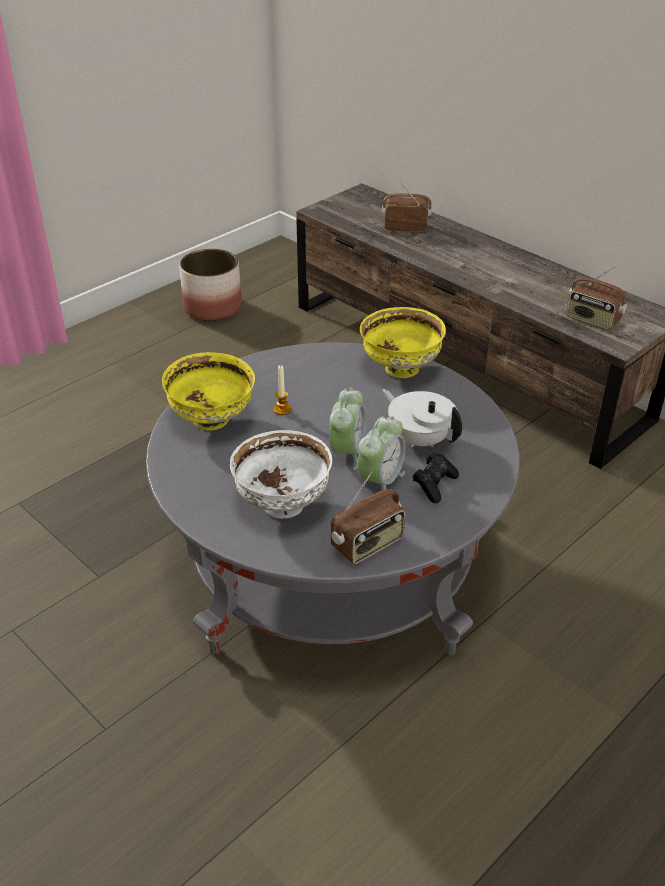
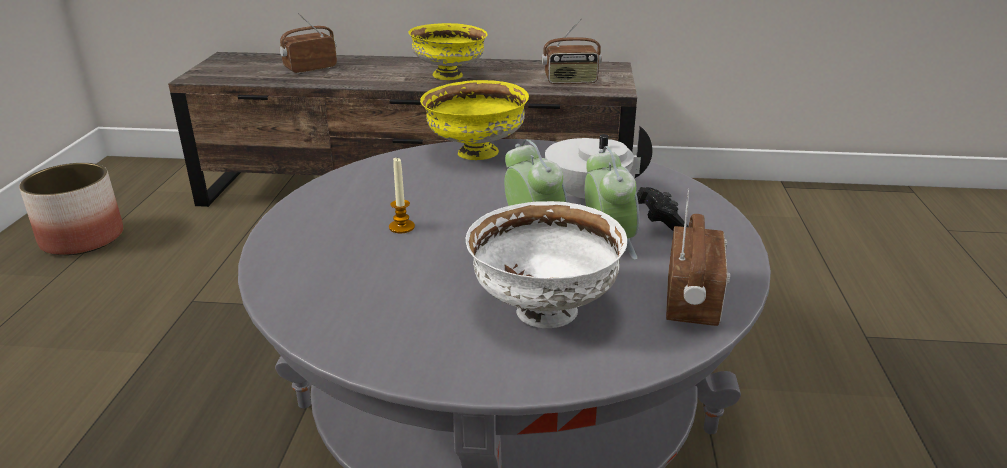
camera: 40 degrees left, 10 degrees down
yellow bowl [162,352,255,431] -> yellow bowl moved to [408,23,488,80]

